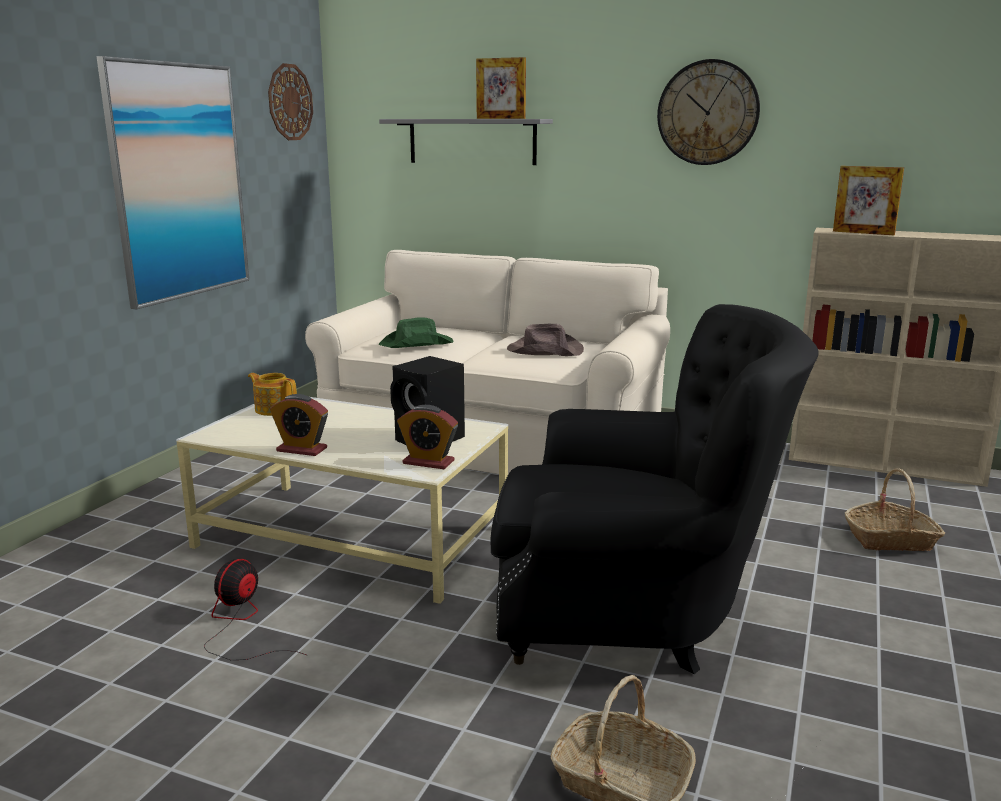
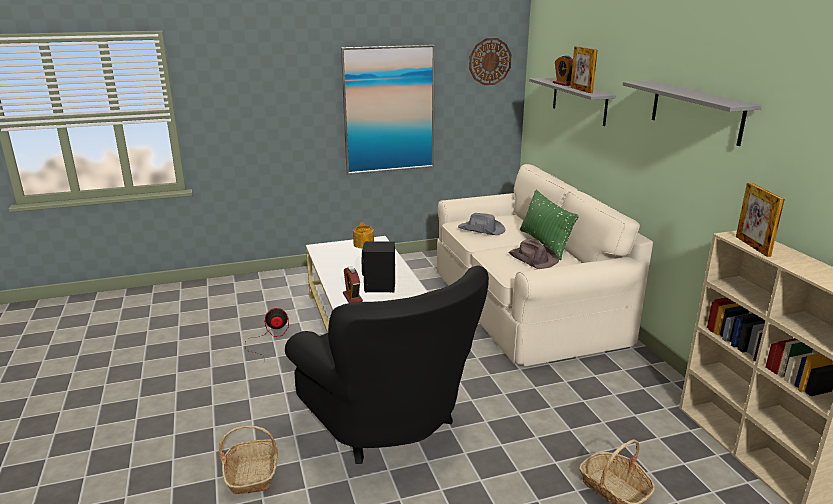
camera: 50 degrees right, 5 degrees up
alarm clock [270,394,328,456] -> alarm clock moved to [553,55,573,86]
green hat [379,317,453,348] -> grey hat [458,213,505,235]
wall clock [657,59,760,165] -> grey shelf [623,80,762,146]
none -> green pillow [520,190,579,260]

